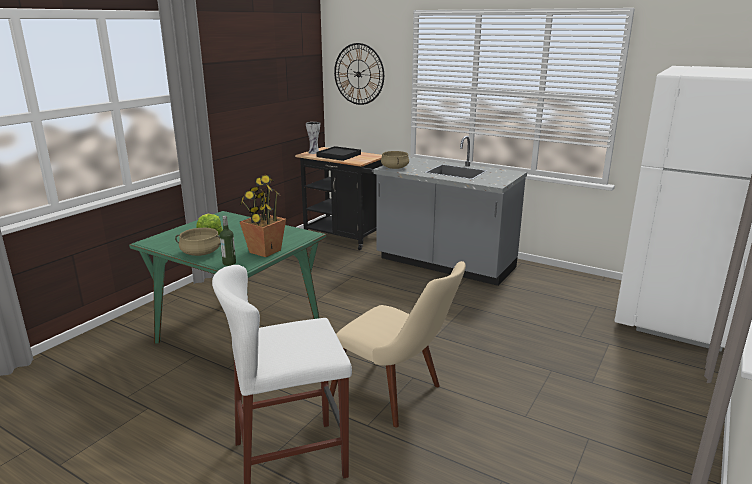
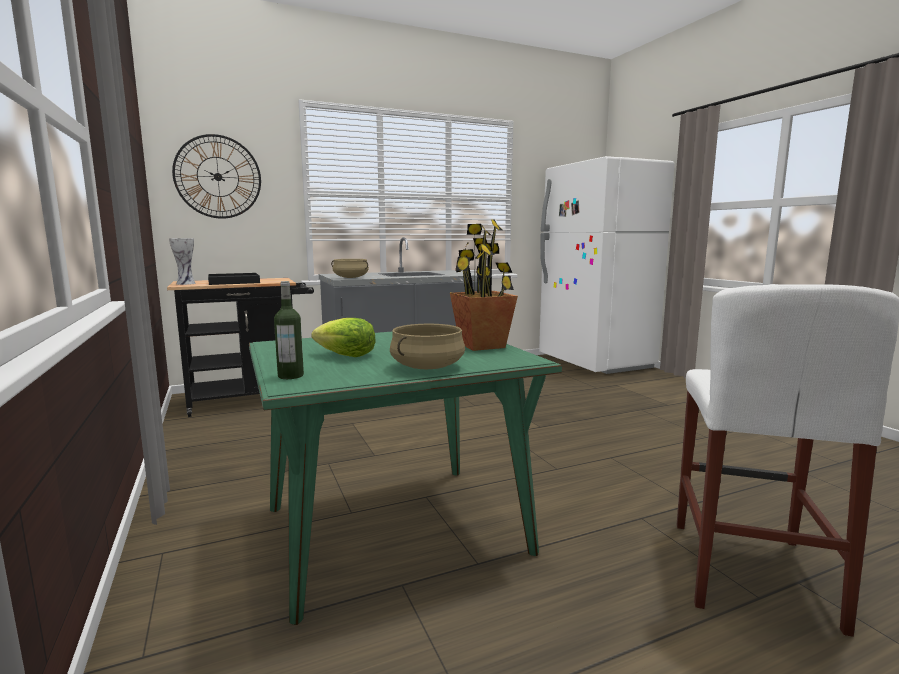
camera: 55 degrees left, 10 degrees down
bottle [220,216,236,266] -> bottle moved to [274,281,304,379]
beige chair [330,261,466,428] -> none

